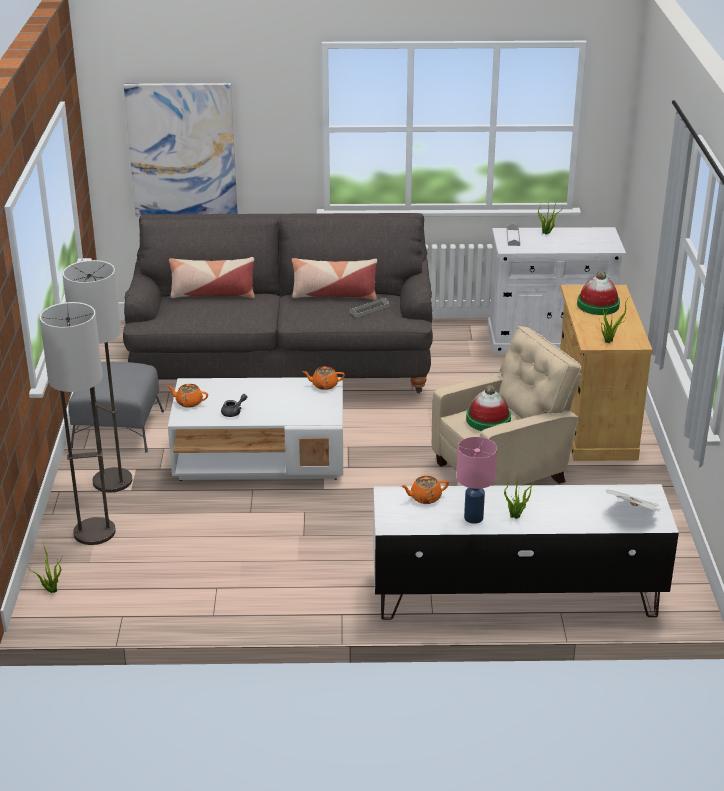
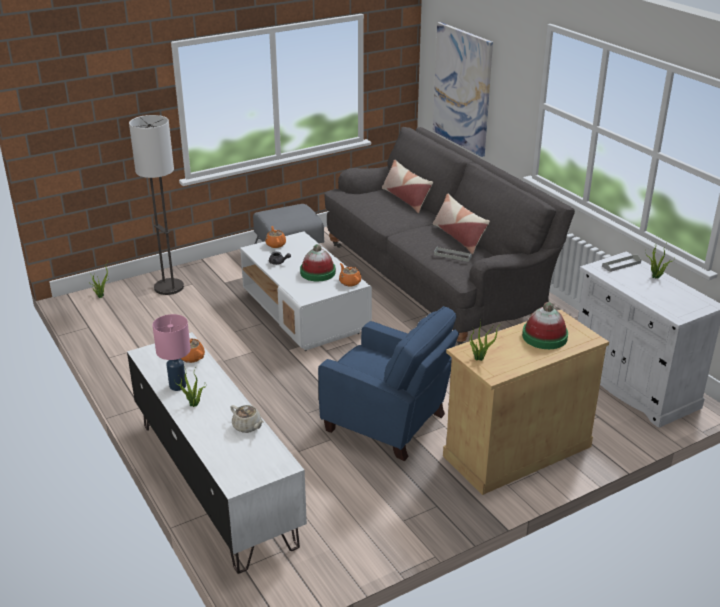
camera: 60 degrees right, 0 degrees up
floor lamp [62,260,132,492] -> none
beige armchair [432,326,581,486] -> blue armchair [318,306,459,461]
hat [466,385,511,431] -> hat moved to [300,244,336,281]
newspaper [606,489,660,512] -> none
none -> beige teapot [230,405,264,433]

